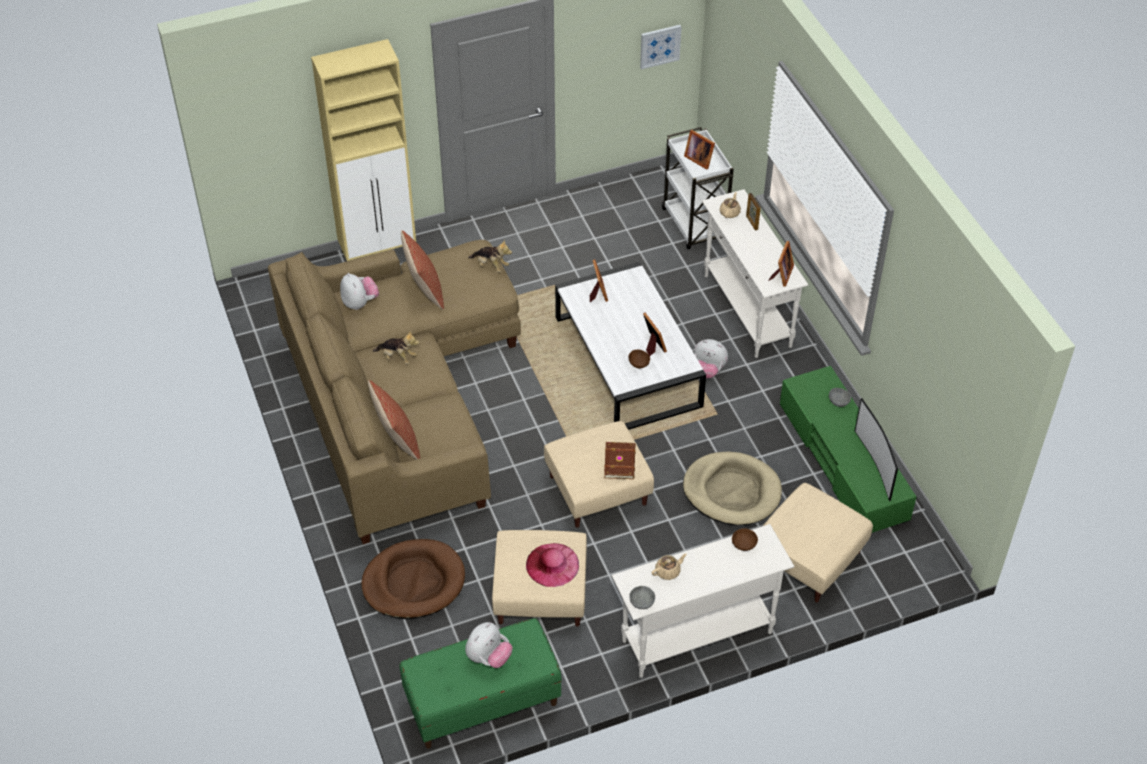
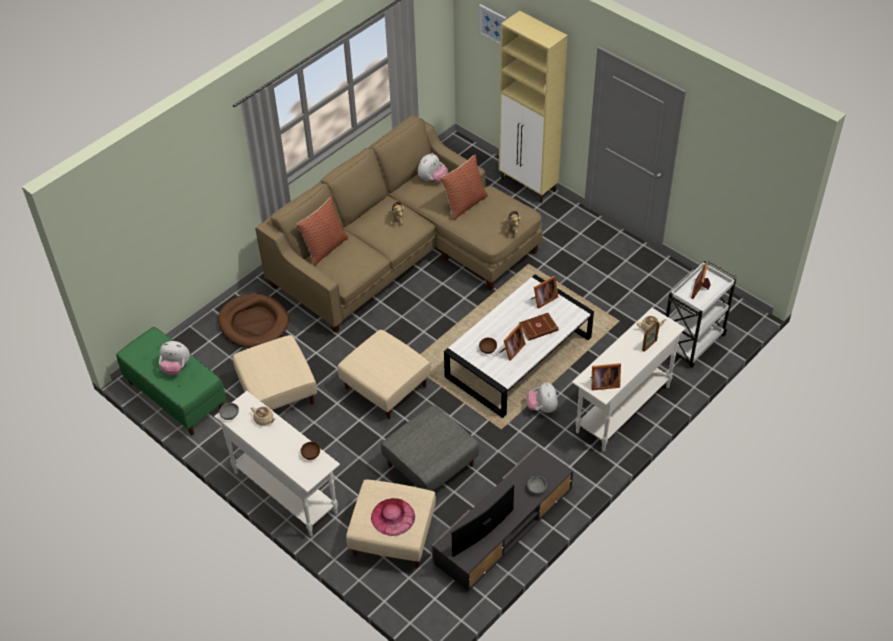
camera: 65 degrees right, 0 degrees up
pink hat [526,543,579,587] -> pink hat moved to [371,498,415,536]
brown book [604,442,636,479] -> brown book moved to [519,313,559,341]
picture [640,25,682,69] -> picture moved to [479,4,506,45]
beige dog bed [683,451,782,525] -> grey ottoman [381,405,479,491]
green tv stand [780,366,917,533] -> grey tv stand [432,446,573,591]

